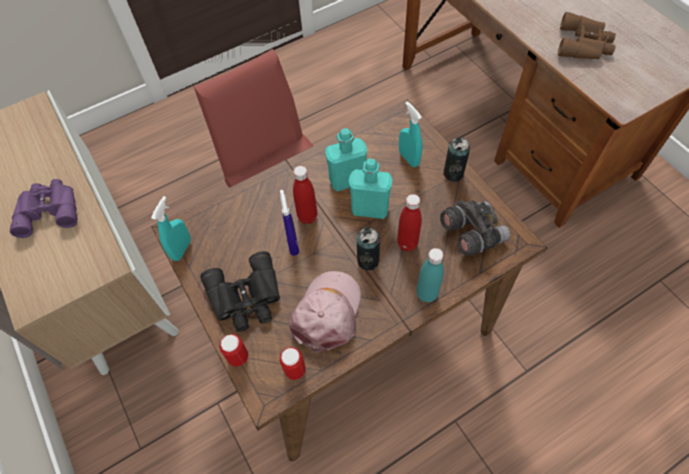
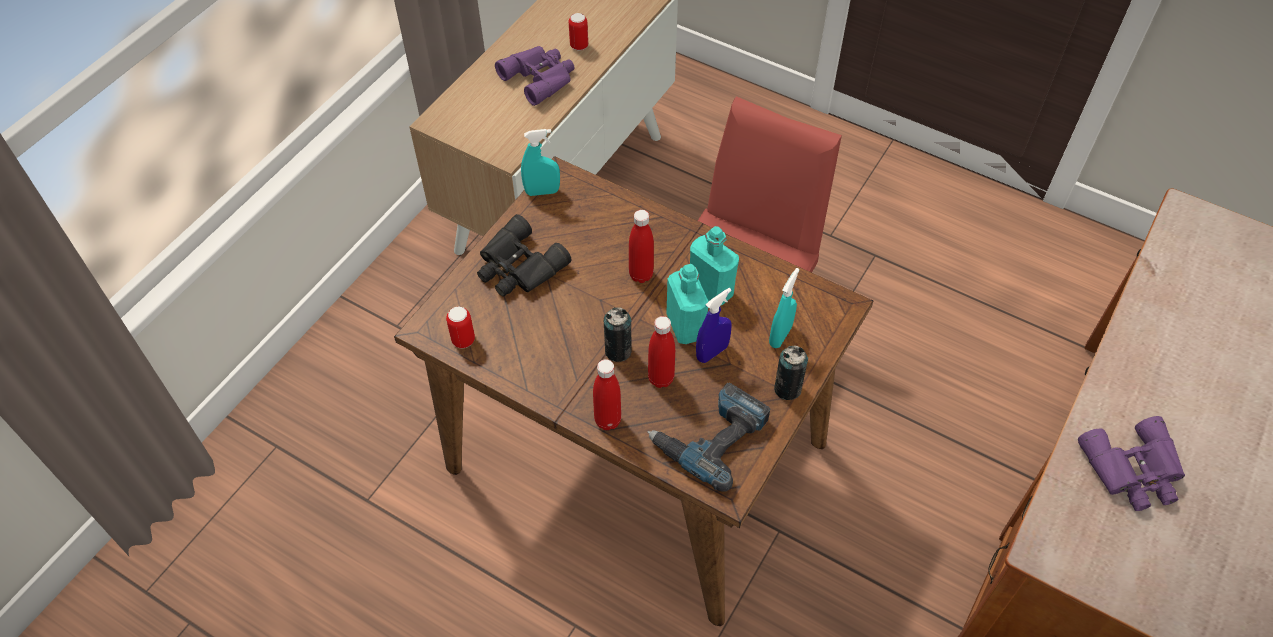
camera: 60 degrees right, 5 degrees down
can [219,334,248,367] -> can moved to [569,13,588,51]
blue spray bottle [280,190,299,256] -> blue spray bottle moved to [696,288,732,363]
pink cap [289,271,361,353] -> none
turquoise bottle [416,248,444,303] -> red bottle [593,359,621,430]
grey binoculars [440,200,510,256] -> power drill [647,383,770,492]
brown binoculars [558,12,616,59] -> purple binoculars [1078,416,1185,511]

